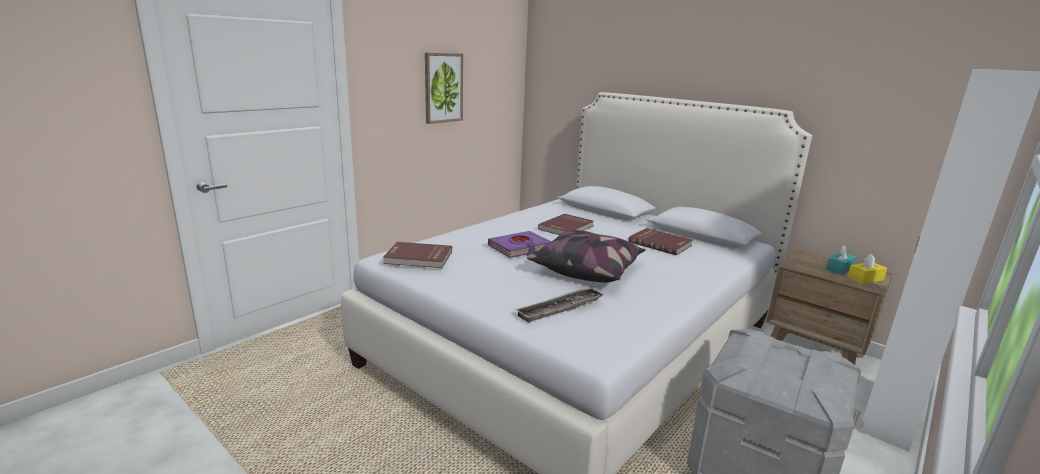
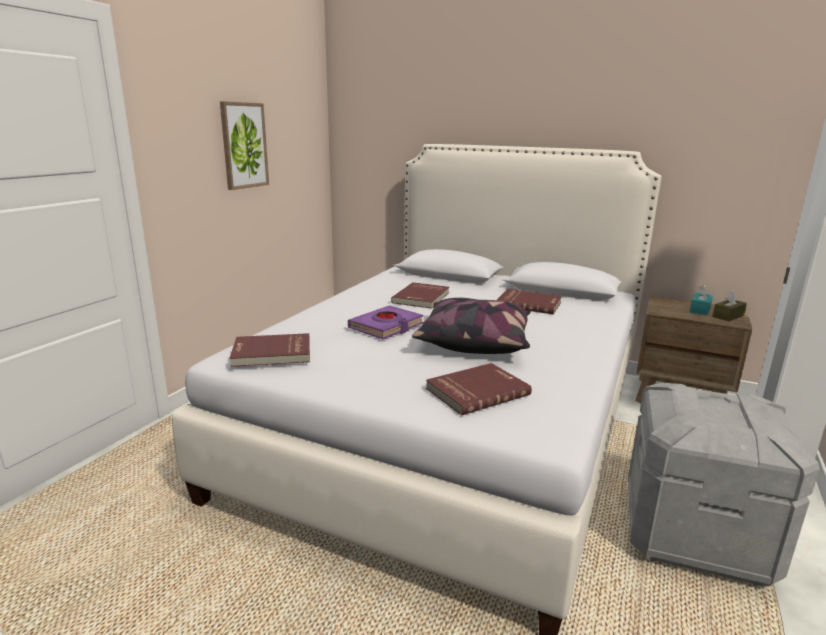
camera: 15 degrees left, 0 degrees up
tray [515,287,604,323] -> red book [426,363,532,416]
yellow tissue box [847,254,887,284] -> brown tissue box [712,291,747,321]

